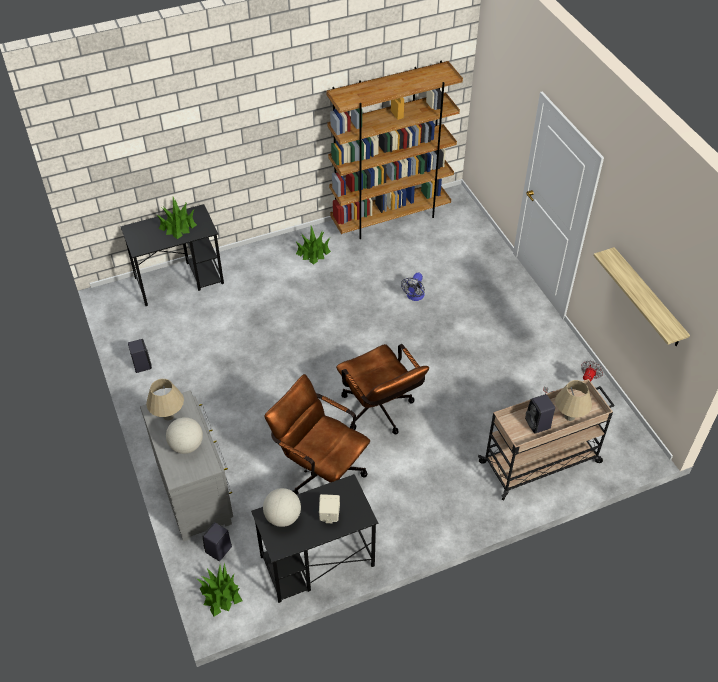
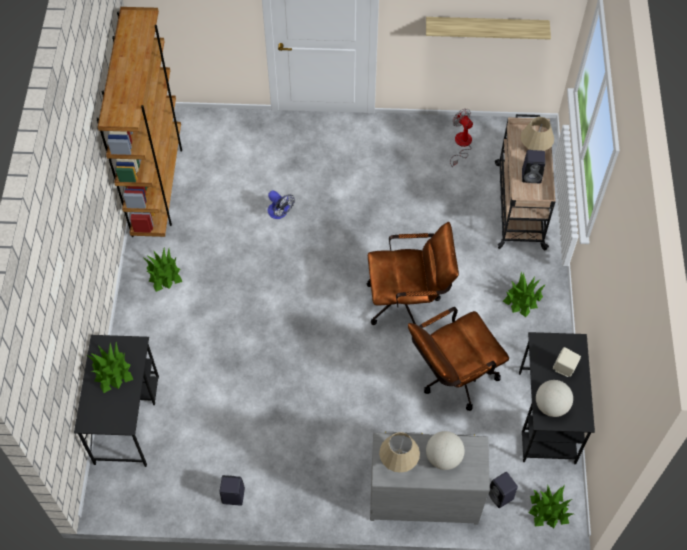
camera: 65 degrees left, 10 degrees up
none -> potted plant [503,272,546,317]

